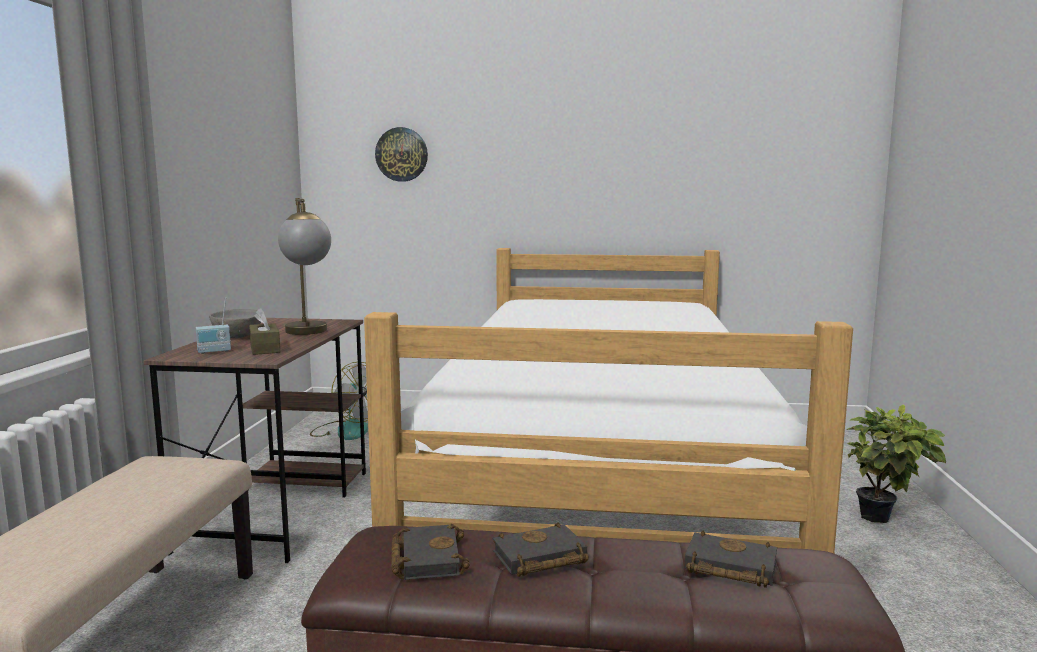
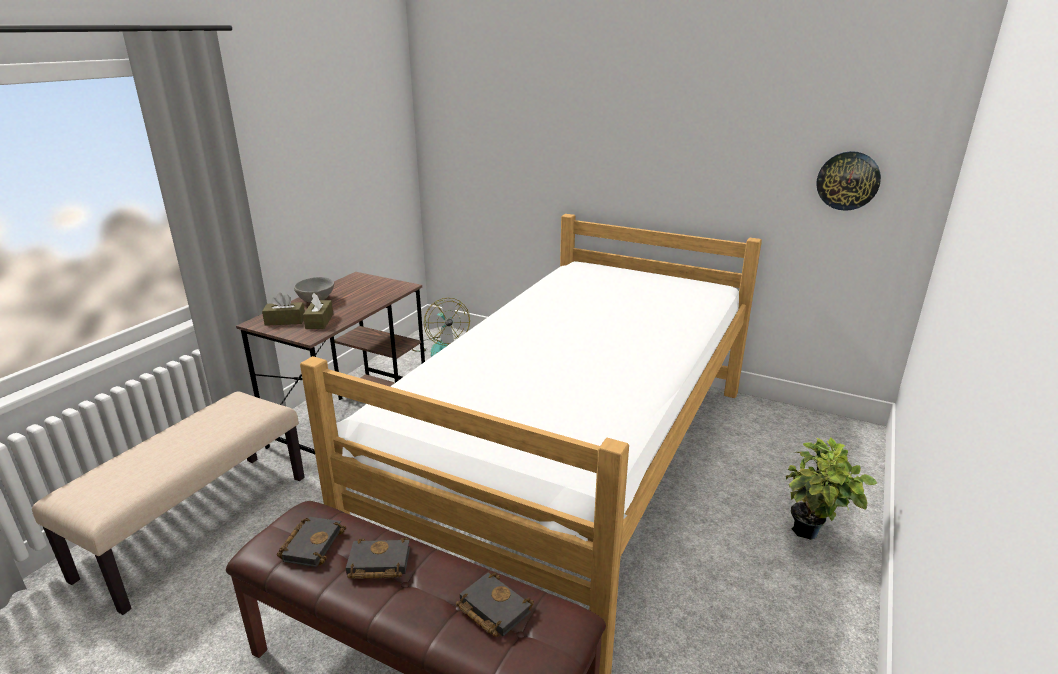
camera: 20 degrees right, 15 degrees up
radio [196,297,231,354] -> brown tissue box [262,293,305,326]
table lamp [278,198,331,335] -> none
wall clock [375,127,428,182] -> wall clock moved to [816,151,881,211]

